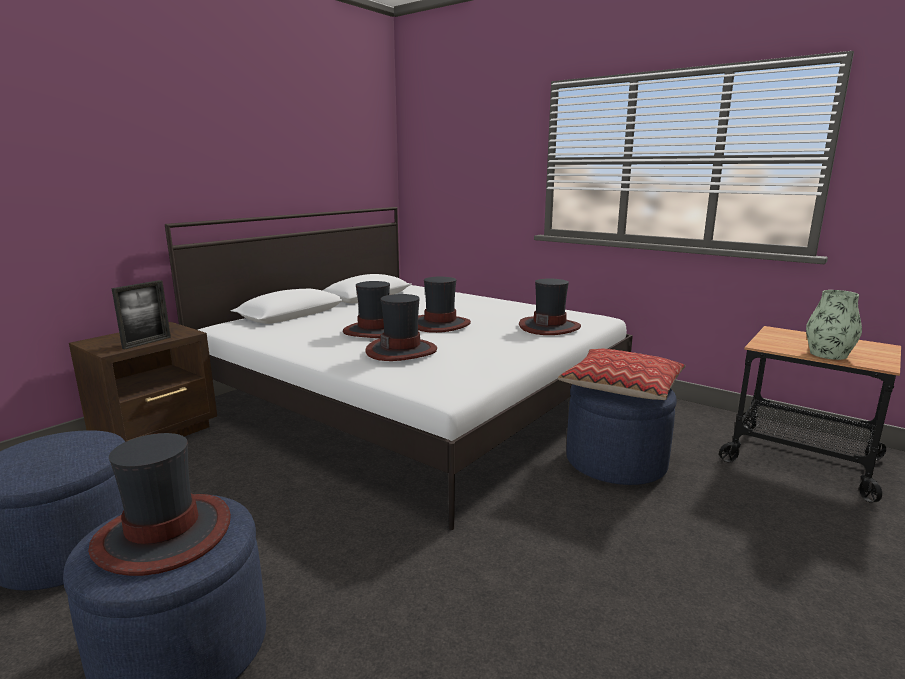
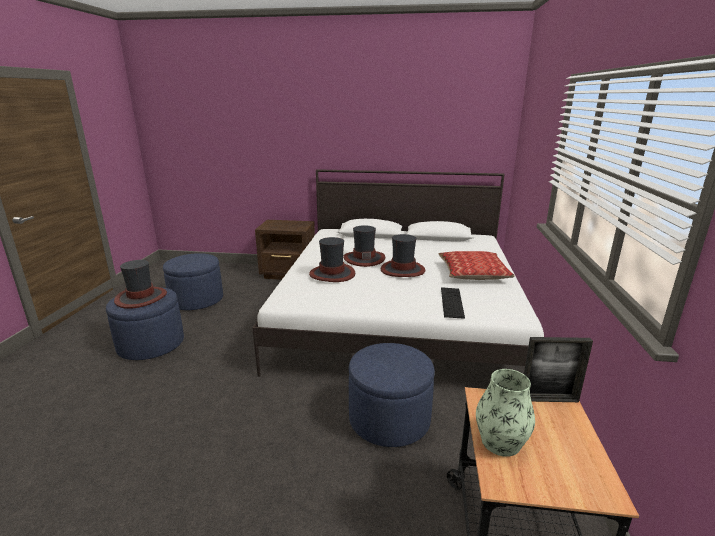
camera: 60 degrees right, 5 degrees up
picture frame [112,280,171,349] -> picture frame moved to [524,337,593,402]
hat [519,278,581,335] -> keyboard [441,287,465,319]
pillow [558,349,686,400] -> pillow moved to [439,251,515,280]

